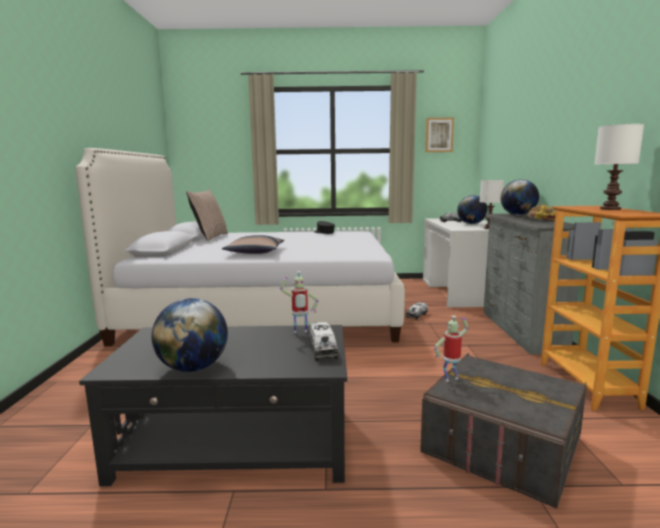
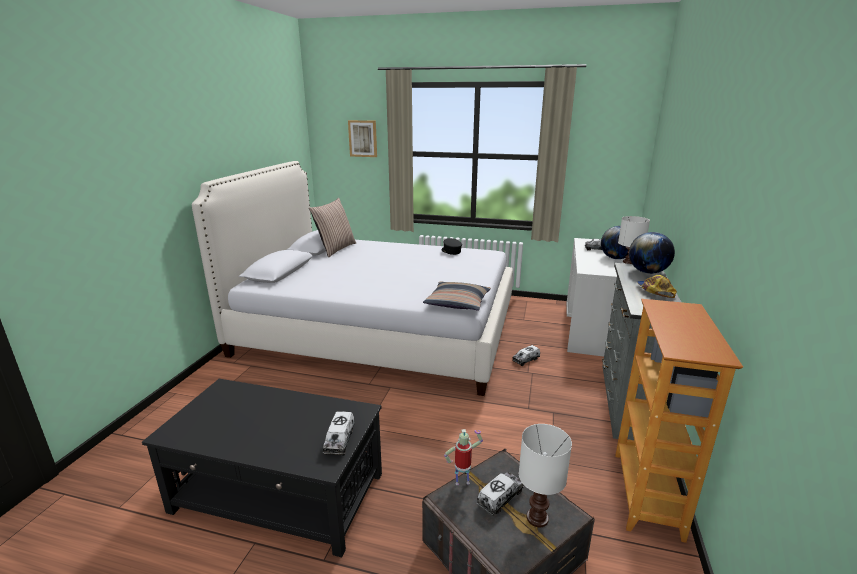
camera: 15 degrees right, 10 degrees up
globe [152,298,228,372] -> none
pillow [222,235,284,254] -> pillow moved to [423,281,491,311]
toy robot [280,271,319,333] -> none
picture [425,118,454,152] -> picture moved to [348,120,377,157]
white table lamp [594,124,644,210] -> white table lamp moved to [519,424,572,528]
none -> toy truck [477,472,524,516]

